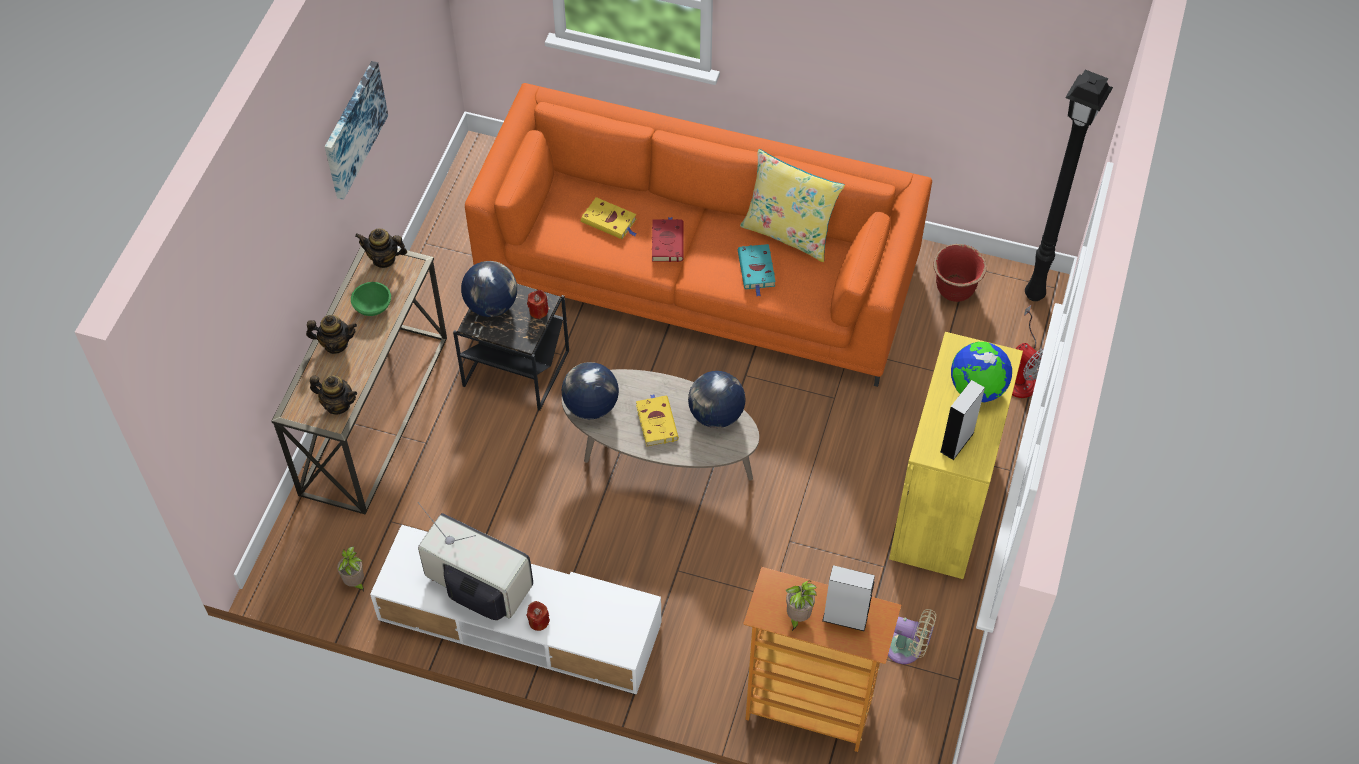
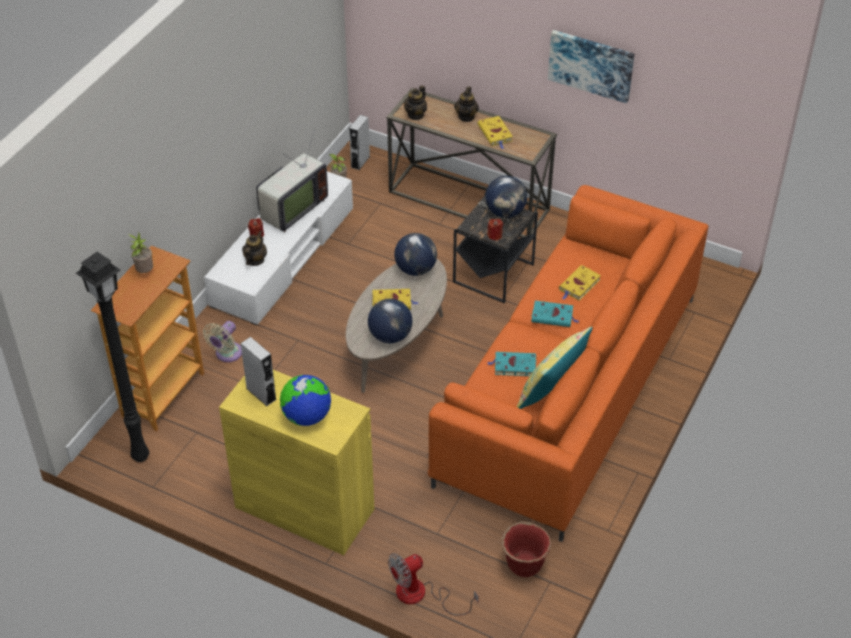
camera: 100 degrees right, 10 degrees down
green bowl [351,282,391,316] -> yellow book [478,116,513,149]
teapot [355,228,407,268] -> teapot moved to [242,231,267,266]
red book [652,217,684,262] -> turquoise book [531,301,579,327]
grey speaker [822,565,875,631] -> grey speaker moved to [349,115,370,170]
beige fan [888,609,936,664] -> beige fan moved to [203,321,242,362]
black floor lamp [1025,70,1113,301] -> black floor lamp moved to [76,252,149,462]

